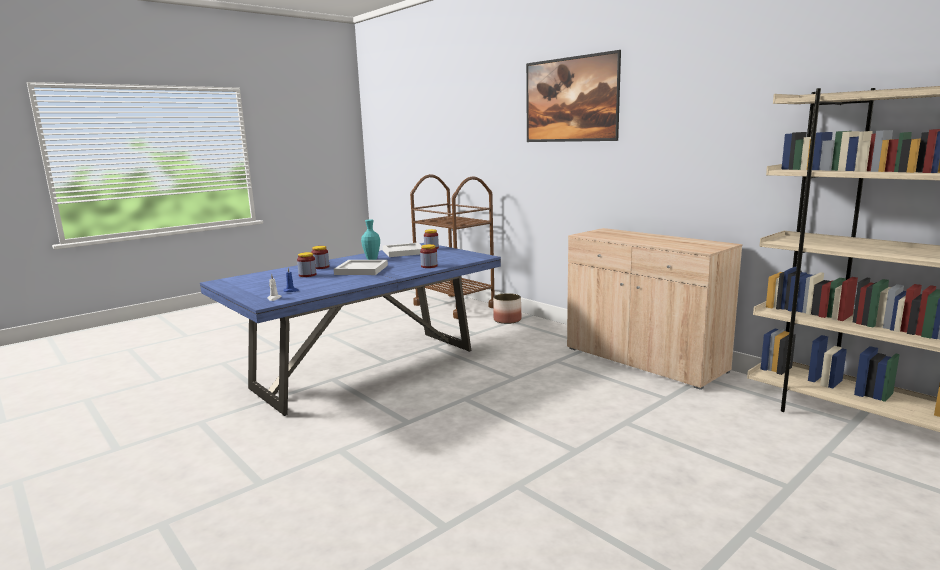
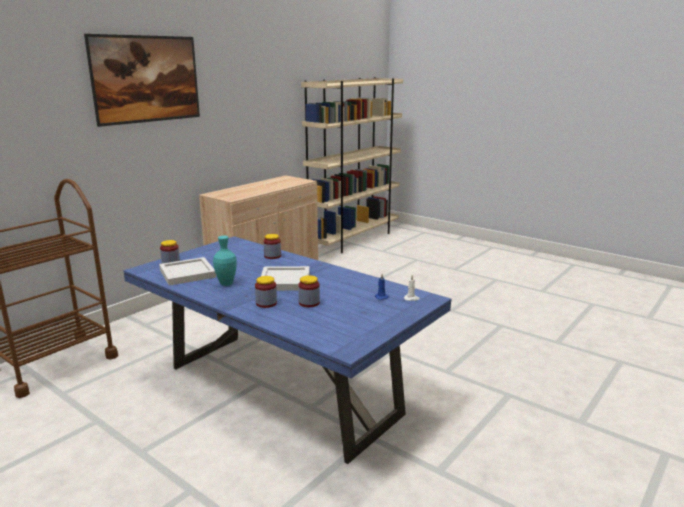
camera: 100 degrees left, 5 degrees up
planter [493,293,521,324] -> none

